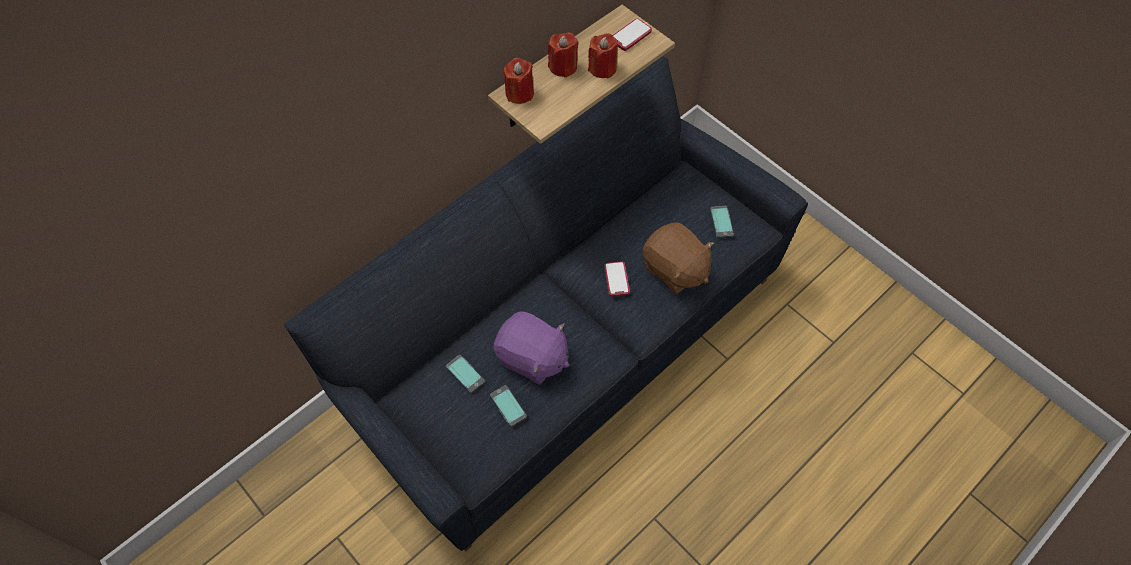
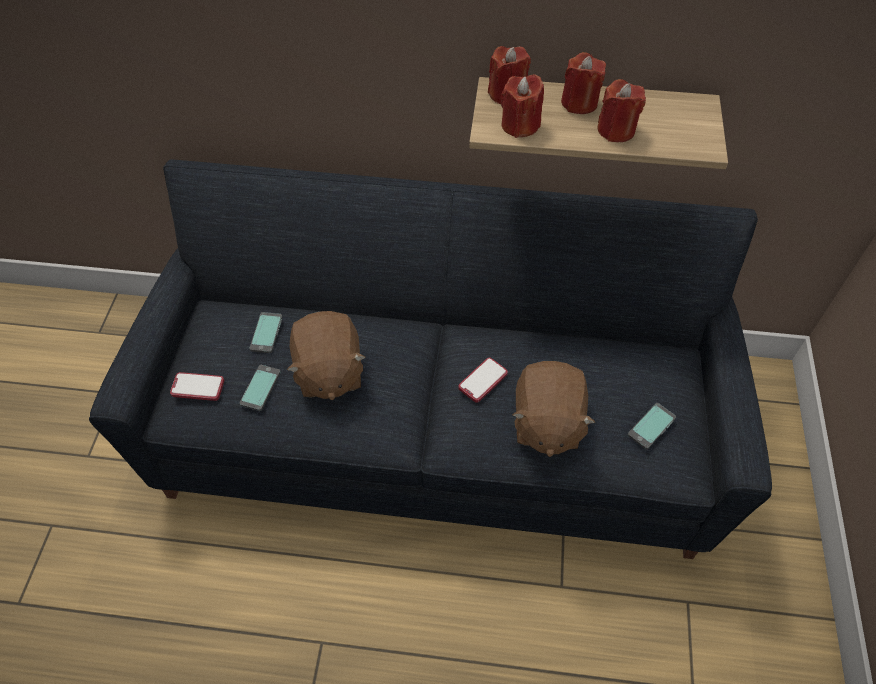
camera: 50 degrees right, 5 degrees down
purple plush toy [493,312,569,385] -> brown plush toy [287,311,365,400]
phone [613,19,652,51] -> phone moved to [170,372,224,401]
none -> red candle [501,74,544,138]

